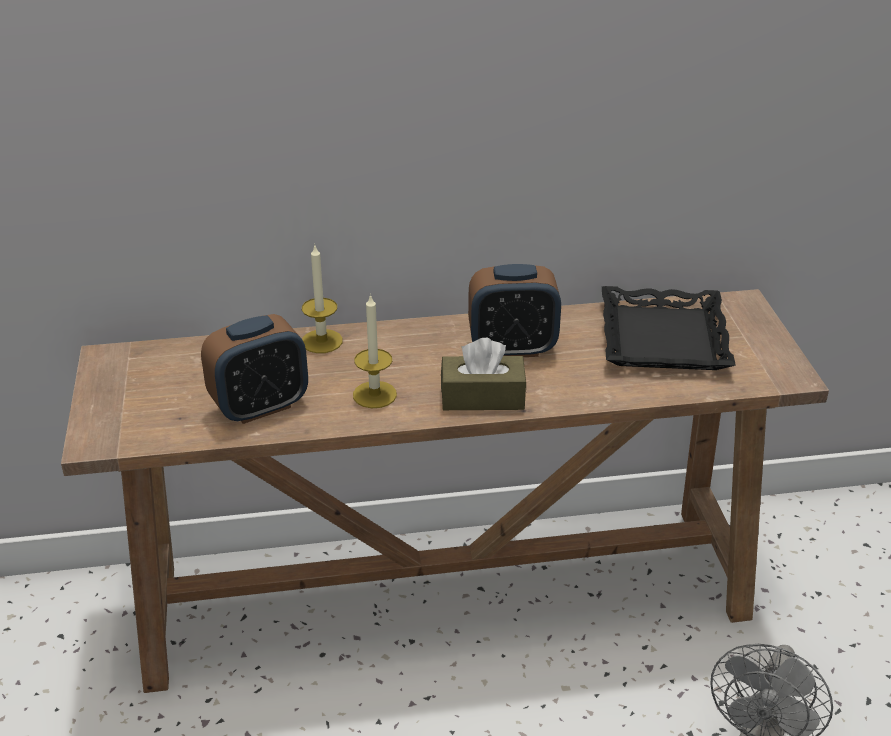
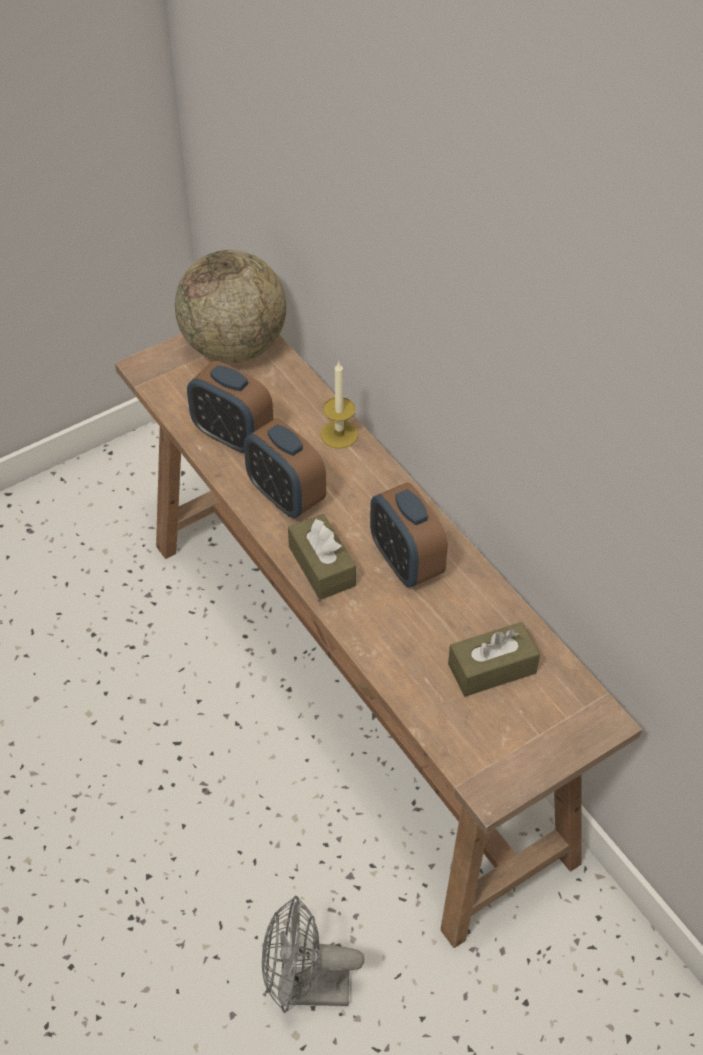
camera: 65 degrees right, 15 degrees up
candle [353,294,397,408] -> alarm clock [244,418,326,518]
black tray [602,286,736,370] -> brown tissue box [448,622,540,697]
none -> globe [175,250,286,363]

